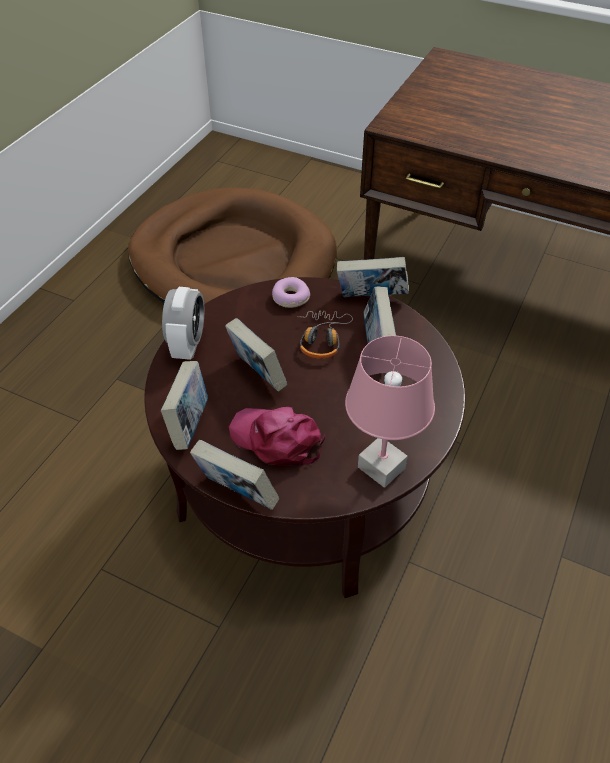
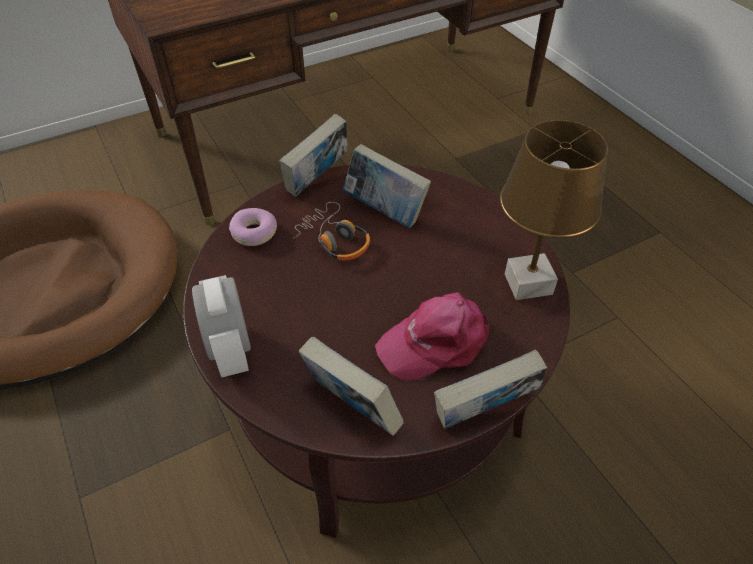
camera: 55 degrees left, 0 degrees up
alarm clock [162,287,204,360] -> alarm clock turned 150 degrees counterclockwise [192,275,251,377]
book [225,318,287,392] -> none
pink table lamp [345,335,435,488] -> brown table lamp [500,120,608,300]

